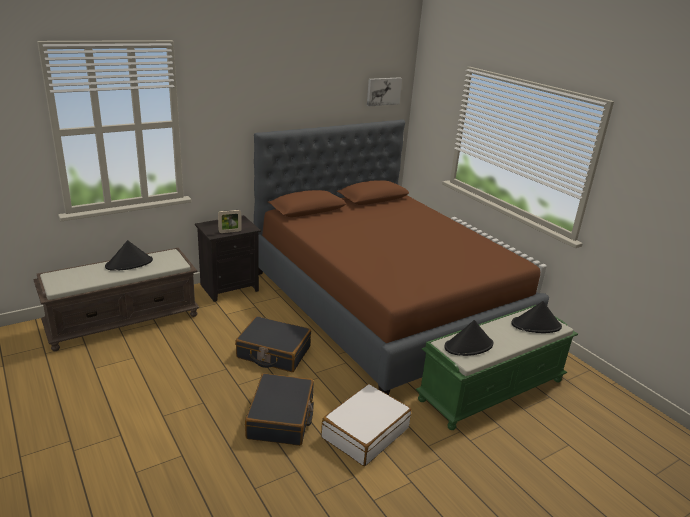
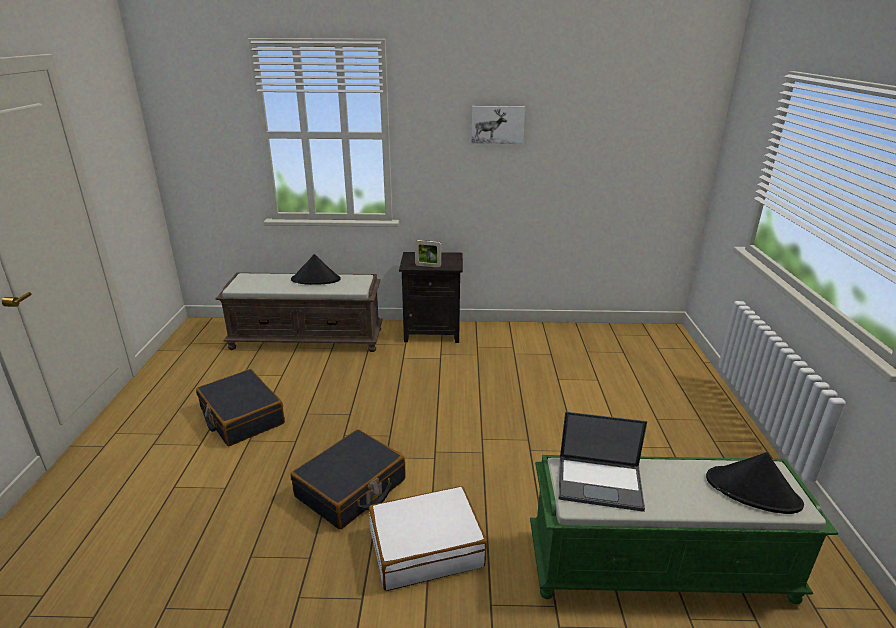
camera: 35 degrees right, 0 degrees up
black suitcase [235,316,311,372] -> black suitcase moved to [196,369,285,446]
brown bed [254,119,549,395] -> none
picture [367,77,402,107] -> picture moved to [471,106,525,144]
black hat [444,320,493,356] -> laptop [559,411,647,512]

